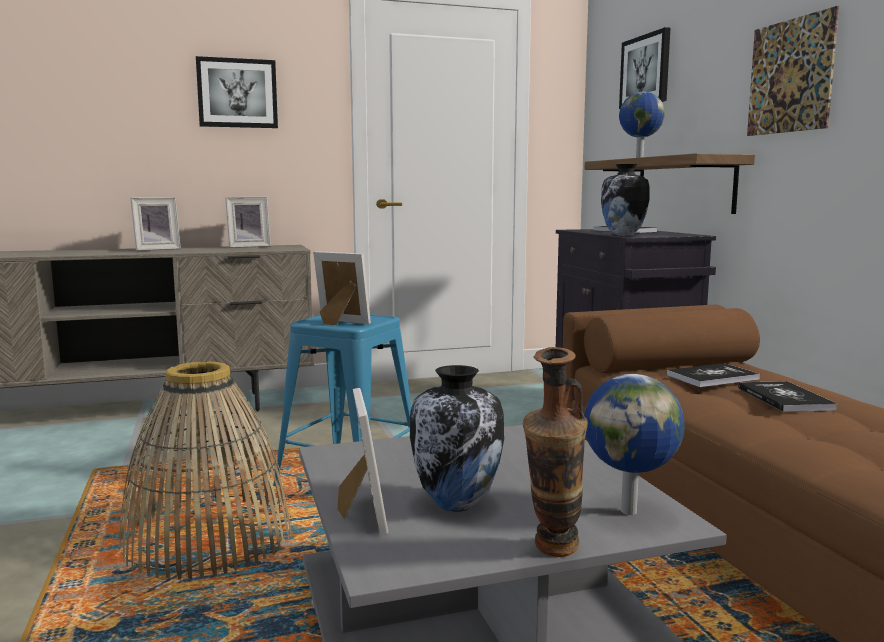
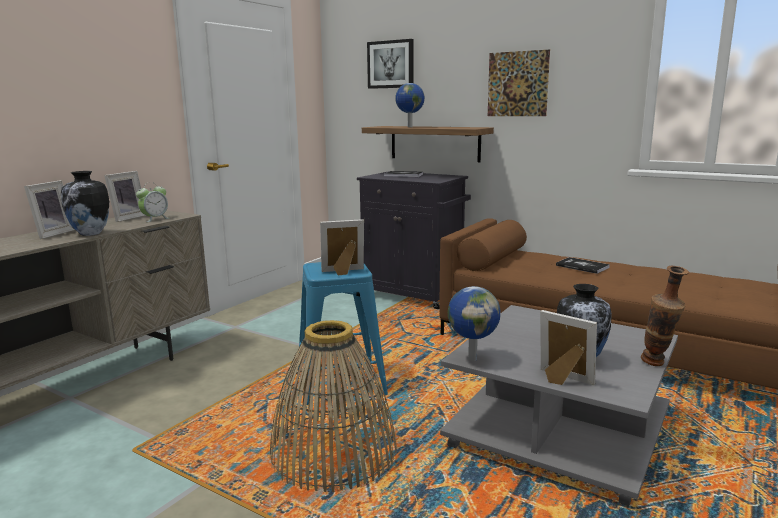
camera: 40 degrees left, 5 degrees up
picture [196,56,278,128] -> none
globe [584,374,685,515] -> globe moved to [448,286,500,361]
vase [601,164,650,236] -> vase moved to [61,171,109,236]
book [666,363,760,387] -> none
none -> alarm clock [136,182,169,222]

